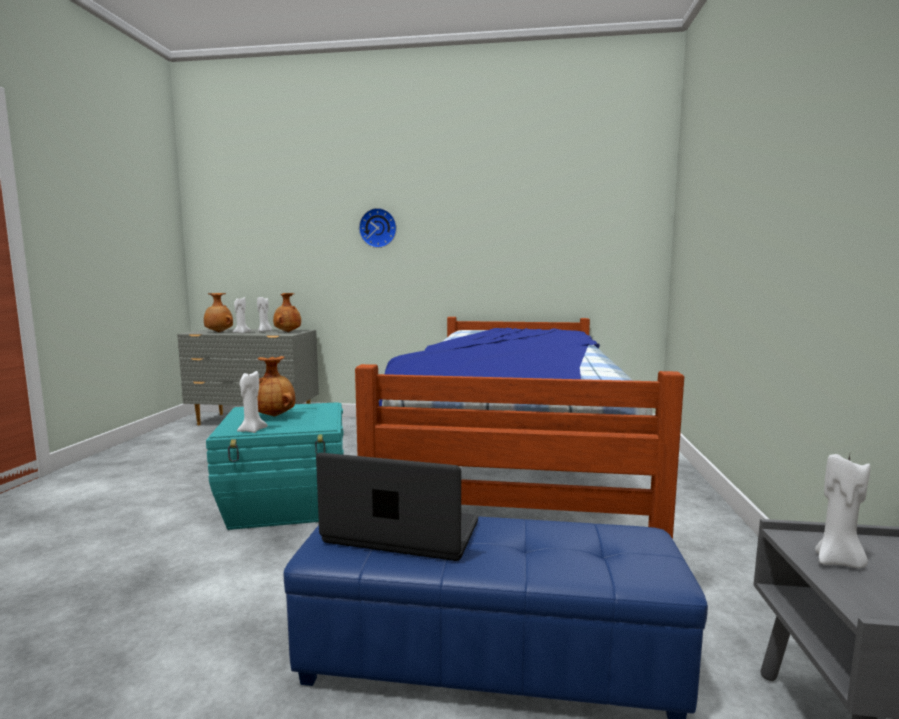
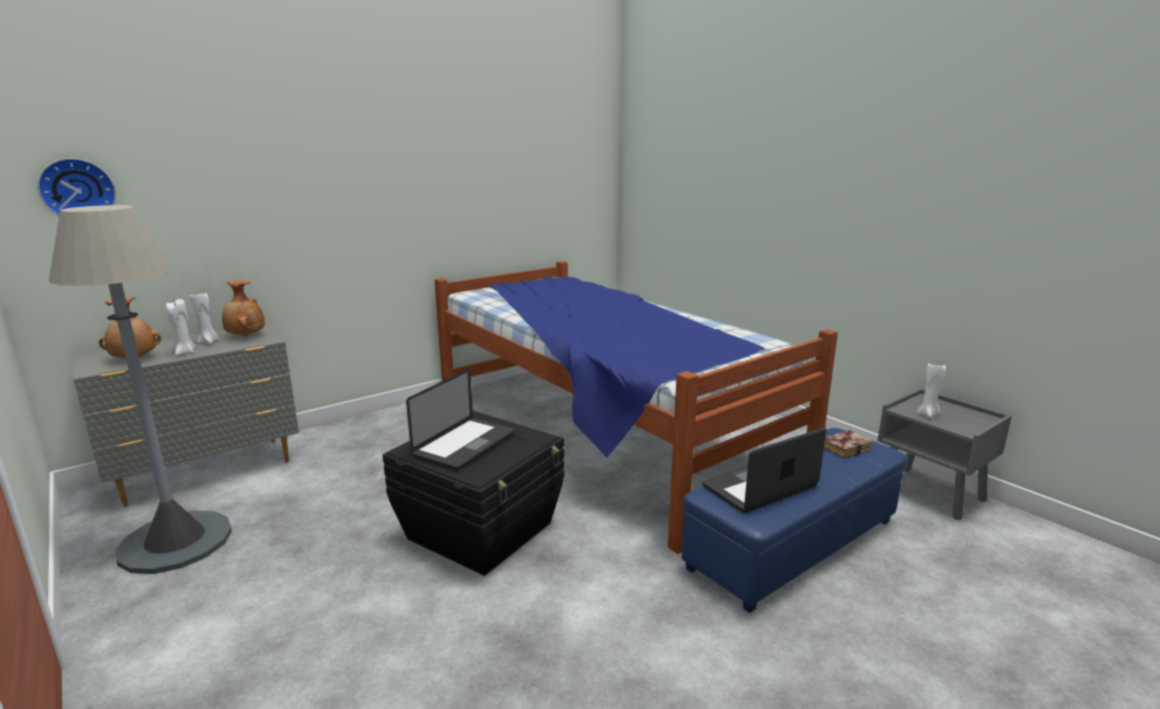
camera: 45 degrees left, 10 degrees up
turquoise storage box [206,402,344,530] -> black storage box [383,411,564,576]
white candle [237,370,268,433] -> none
brown vase [257,356,295,417] -> laptop [406,369,515,471]
wall clock [359,208,397,248] -> wall clock moved to [37,158,116,216]
none -> grey floor lamp [49,205,232,574]
none -> book [824,430,873,458]

